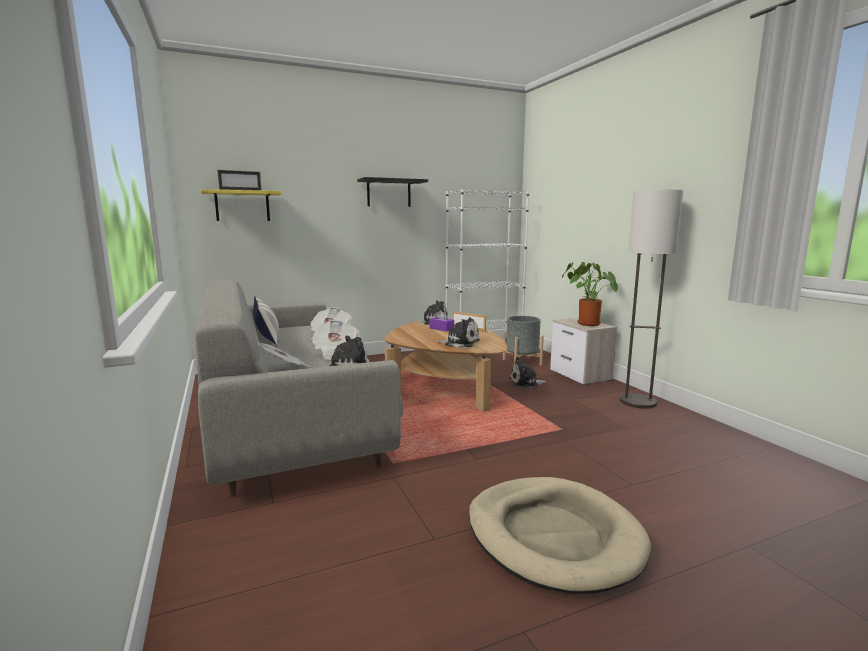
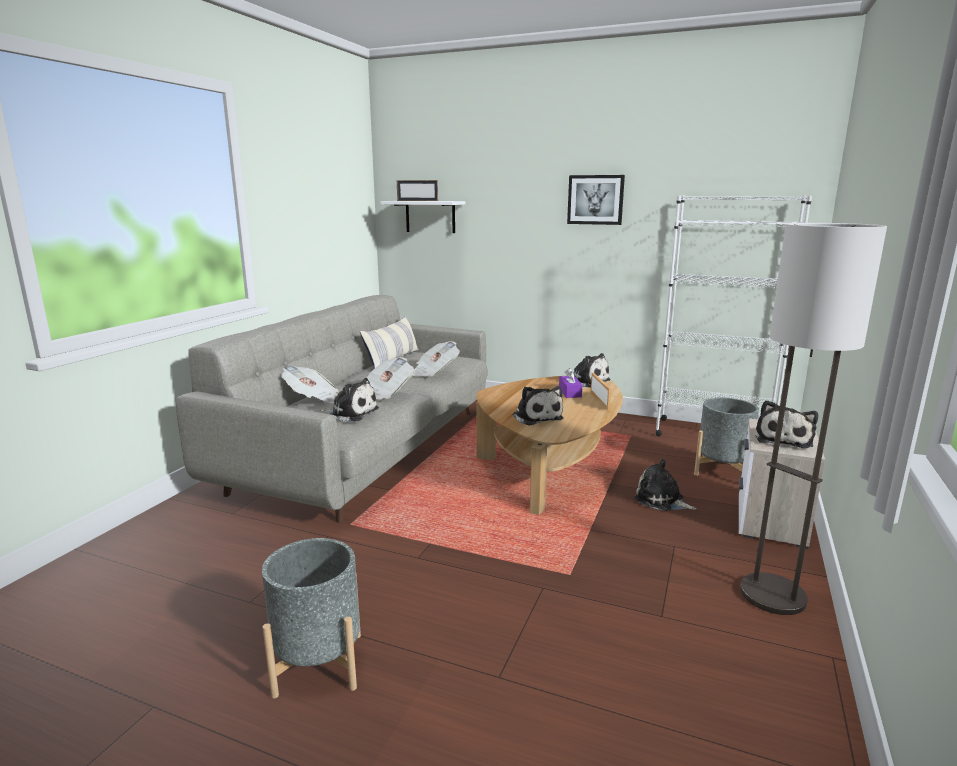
camera: 45 degrees right, 5 degrees up
yellow shelf [201,189,282,221] -> white shelf [381,201,466,233]
black shelf [357,177,428,207] -> picture [567,175,625,225]
beige dog bed [469,477,651,594] -> grey planter [262,538,361,699]
potted plant [562,262,618,326] -> plush toy [755,400,818,448]

